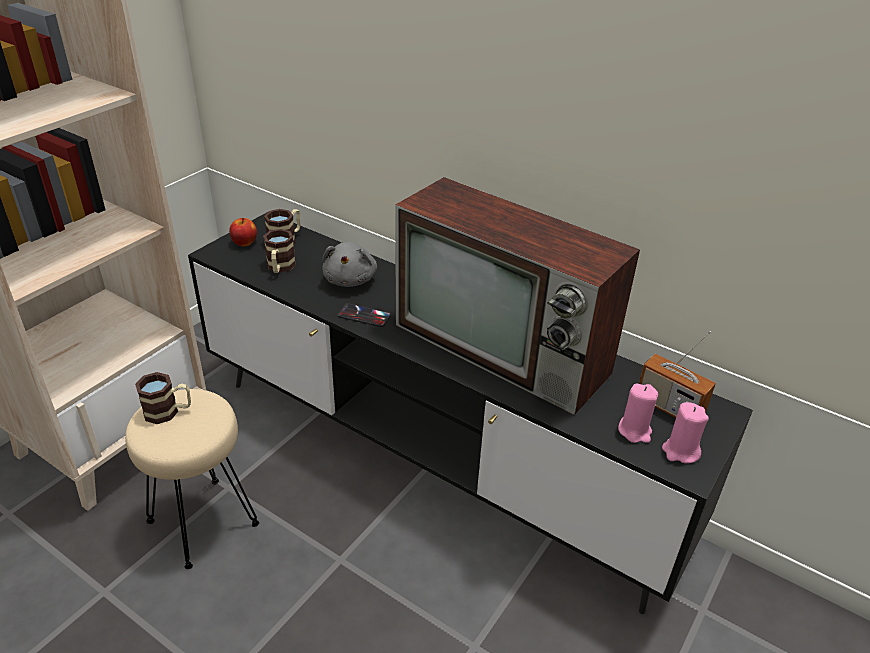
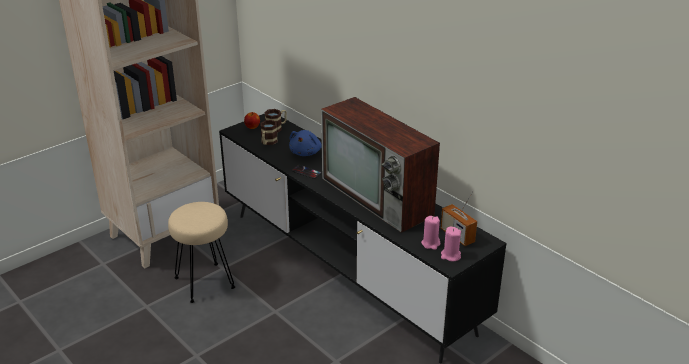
camera: 15 degrees right, 5 degrees down
mug [135,372,191,424] -> none
grey plush toy [322,242,377,287] -> blue plush toy [289,130,322,156]

